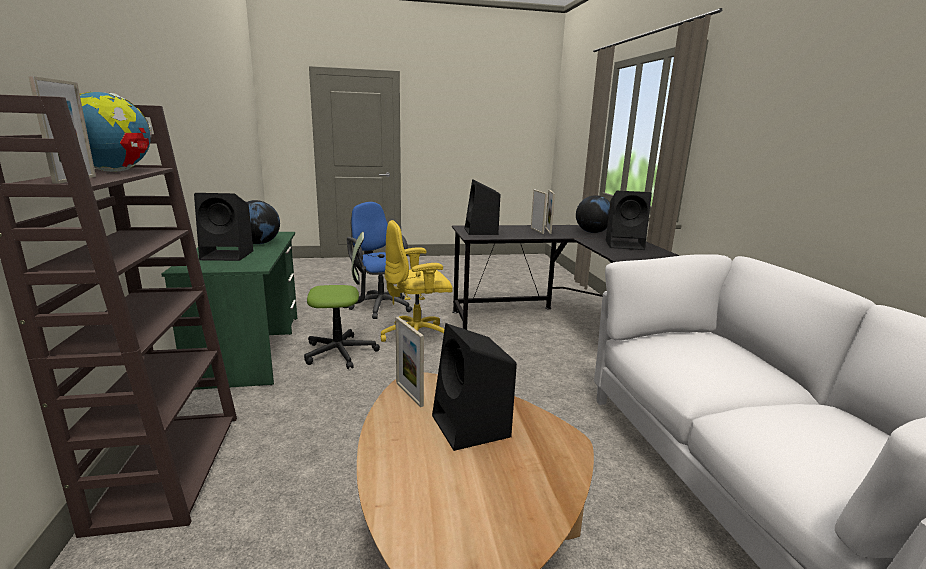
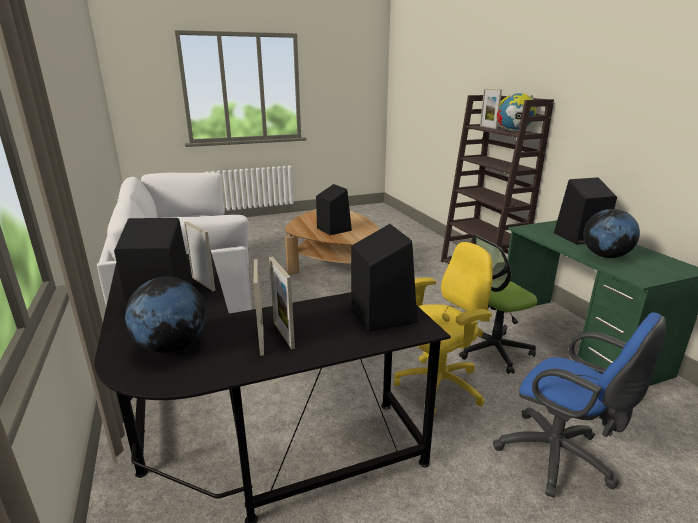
camera: 170 degrees right, 5 degrees up
picture frame [395,317,424,407] -> picture frame moved to [184,221,215,291]

